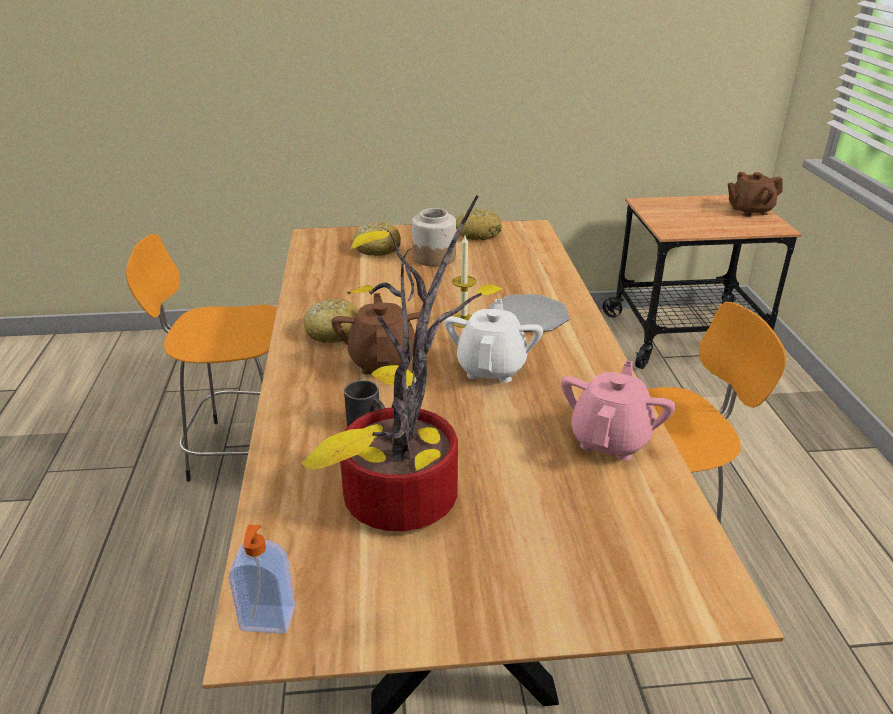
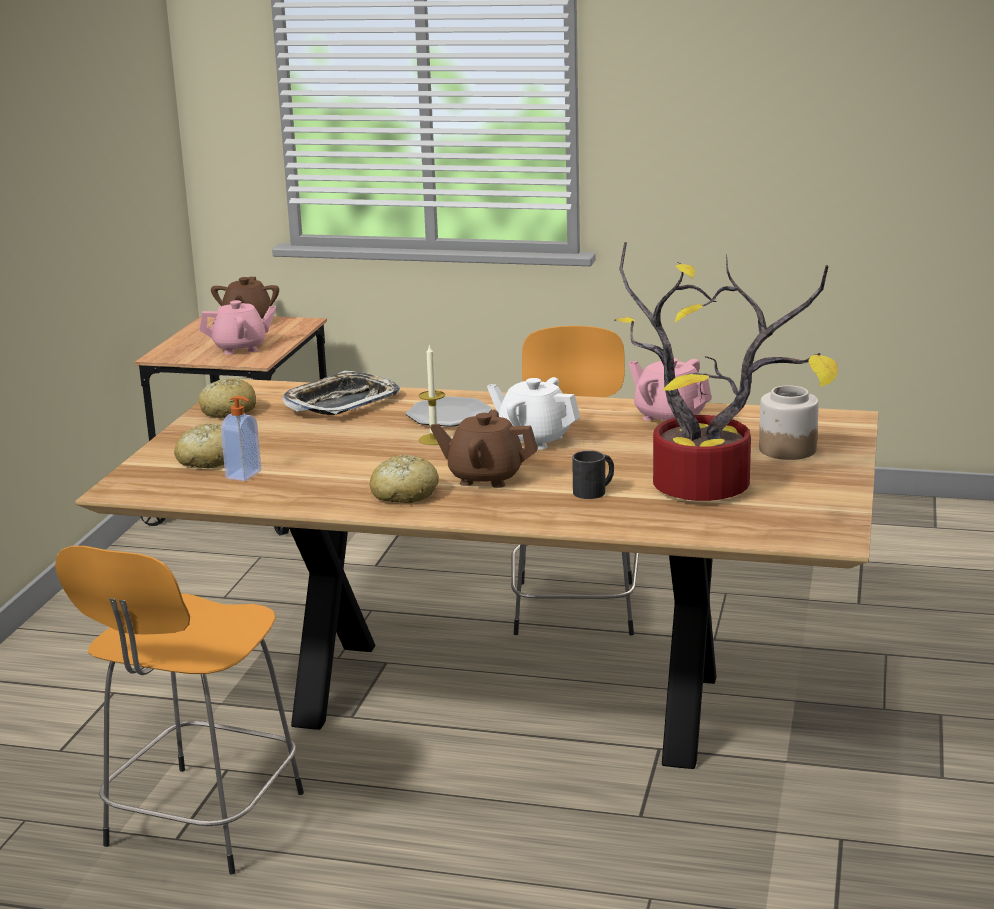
camera: 70 degrees left, 10 degrees down
soap dispenser [229,525,295,634] -> soap dispenser moved to [221,396,261,481]
jar [412,208,456,266] -> jar moved to [759,385,819,460]
none -> pink teapot [199,300,276,354]
none -> tray [282,371,400,415]

